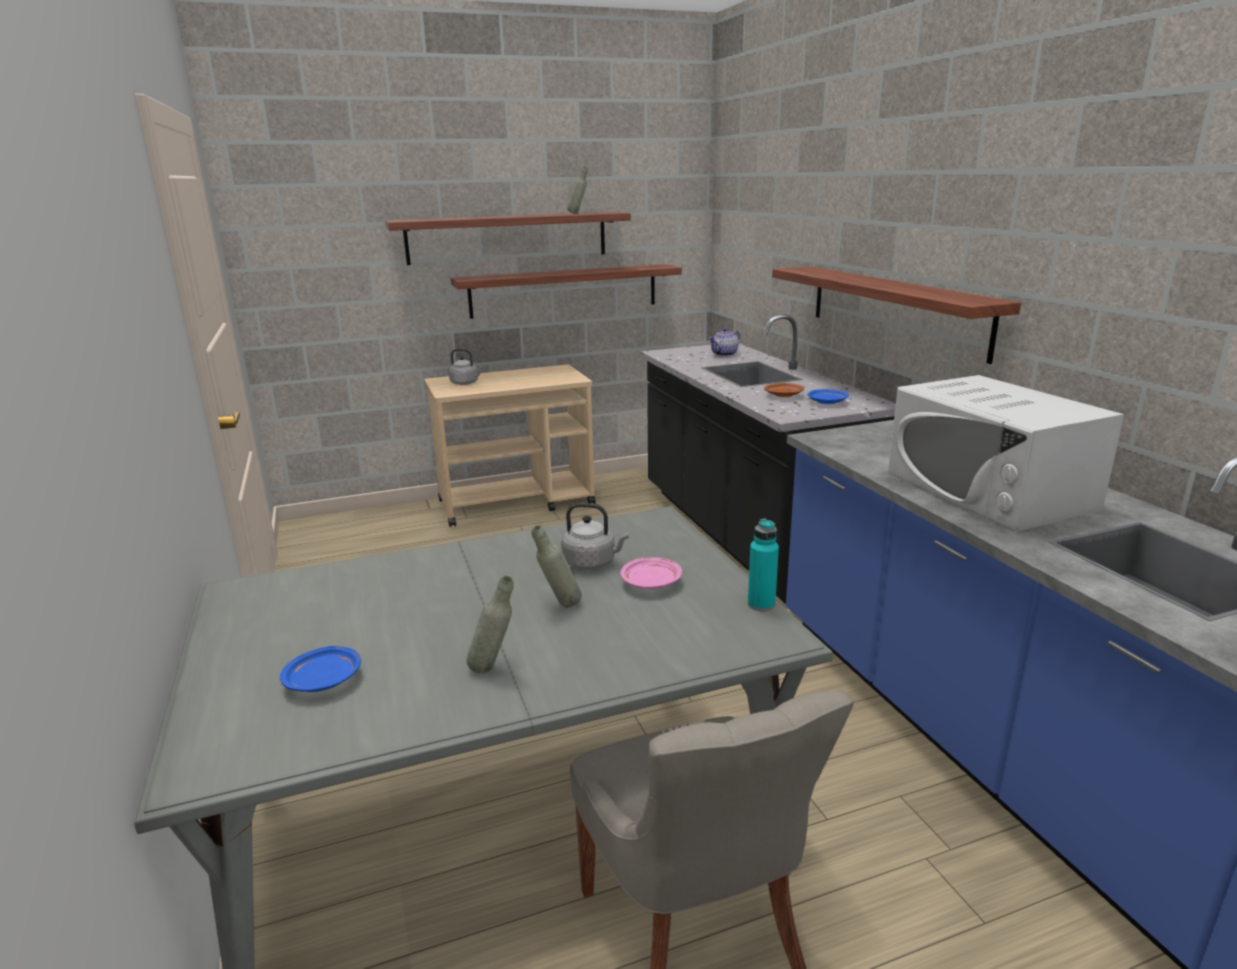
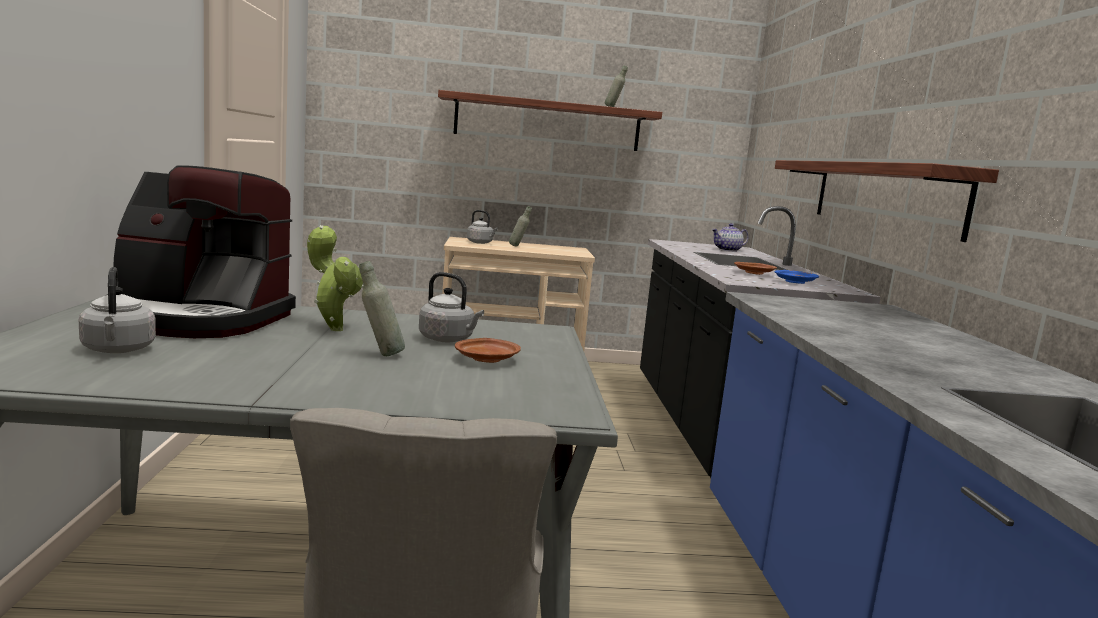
camera: 15 degrees right, 10 degrees down
blue plate [280,646,361,692] -> grey kettle [78,267,156,353]
shelf [451,264,682,319] -> none
grey bottle [466,576,514,674] -> grey bottle moved to [509,206,532,247]
pink plate [620,557,682,589] -> brown plate [455,338,521,363]
turquoise bottle [748,519,779,611] -> none
white microwave [888,375,1124,532] -> none
none -> coffee machine [107,165,296,338]
none -> potted plant [307,225,364,331]

